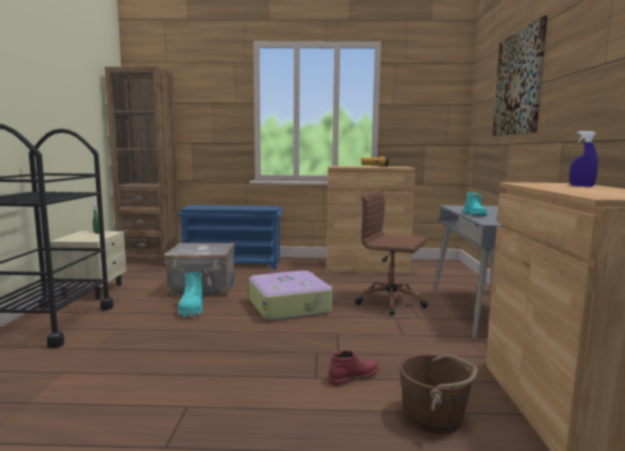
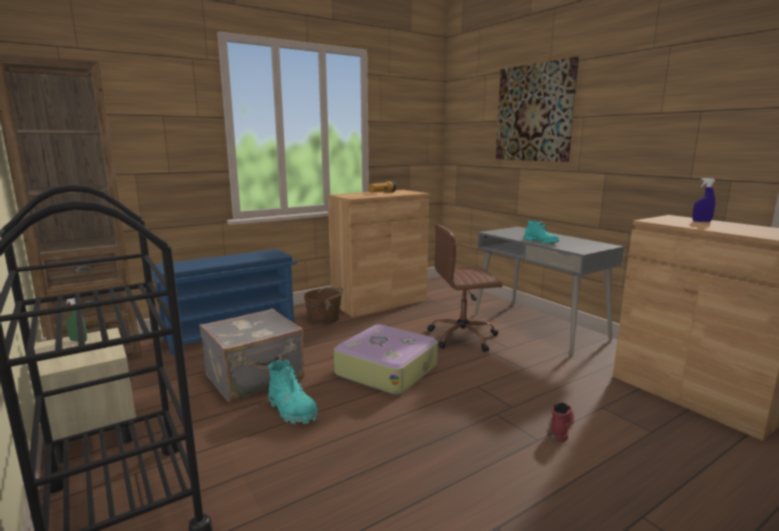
camera: 35 degrees left, 5 degrees up
brown bucket [400,352,478,434] -> brown bucket moved to [304,287,343,325]

